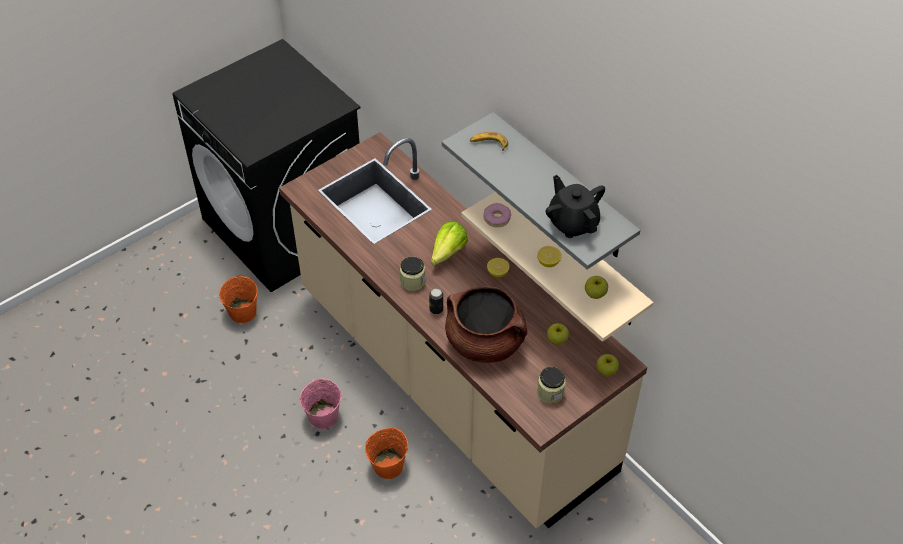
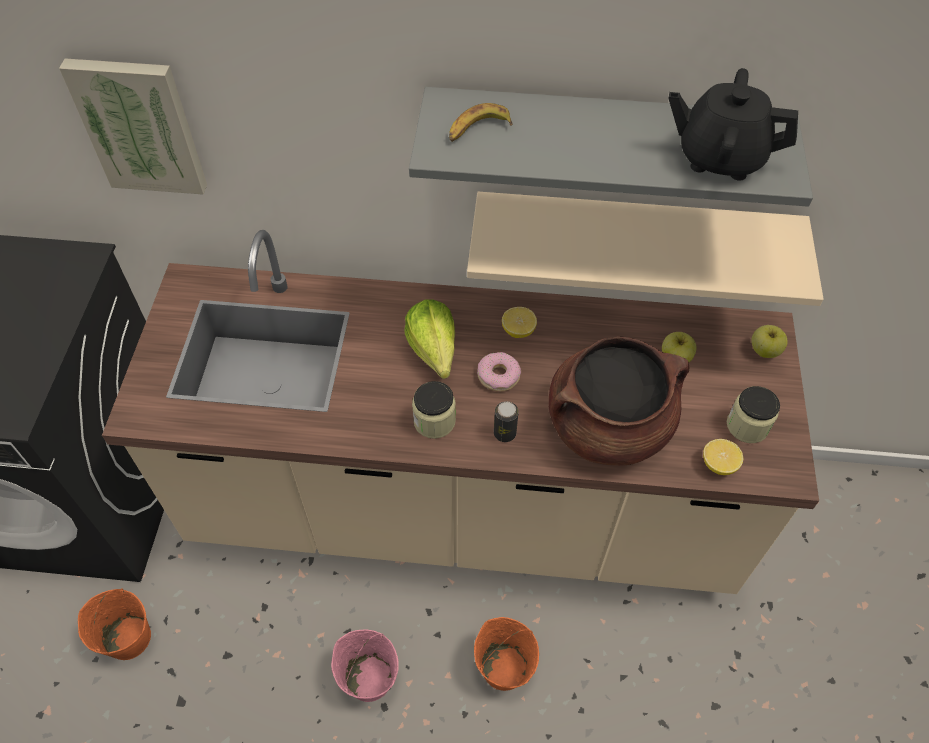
camera: 45 degrees left, 5 degrees up
donut [483,203,511,227] -> donut moved to [477,352,521,392]
lemon [537,246,562,267] -> lemon moved to [703,439,743,475]
apple [585,276,608,299] -> none
none -> picture [59,58,207,195]

